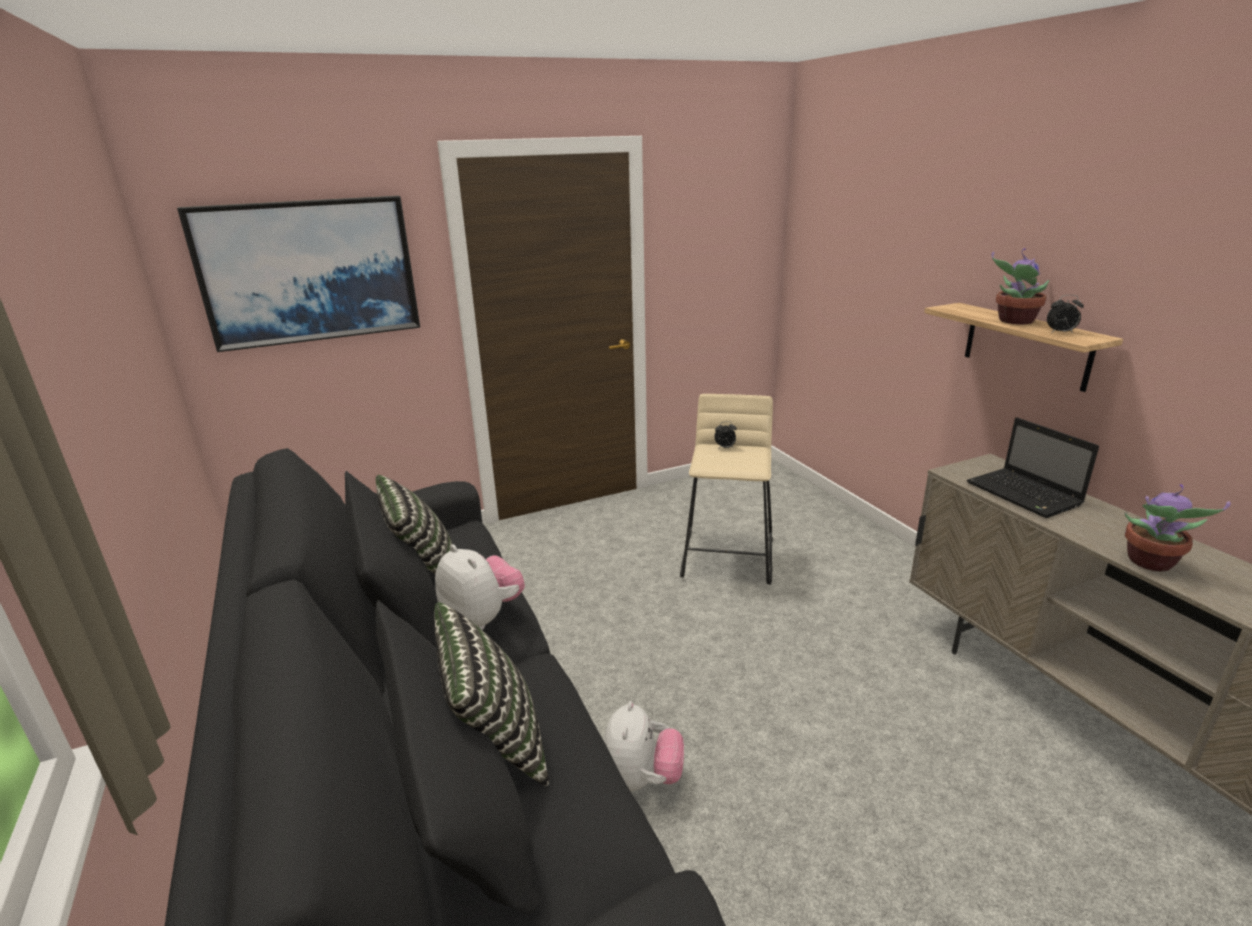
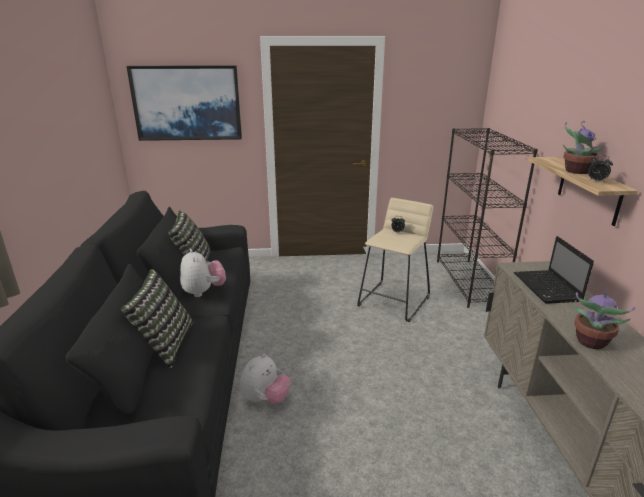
camera: 20 degrees right, 0 degrees up
none -> black bookcase [437,128,538,308]

